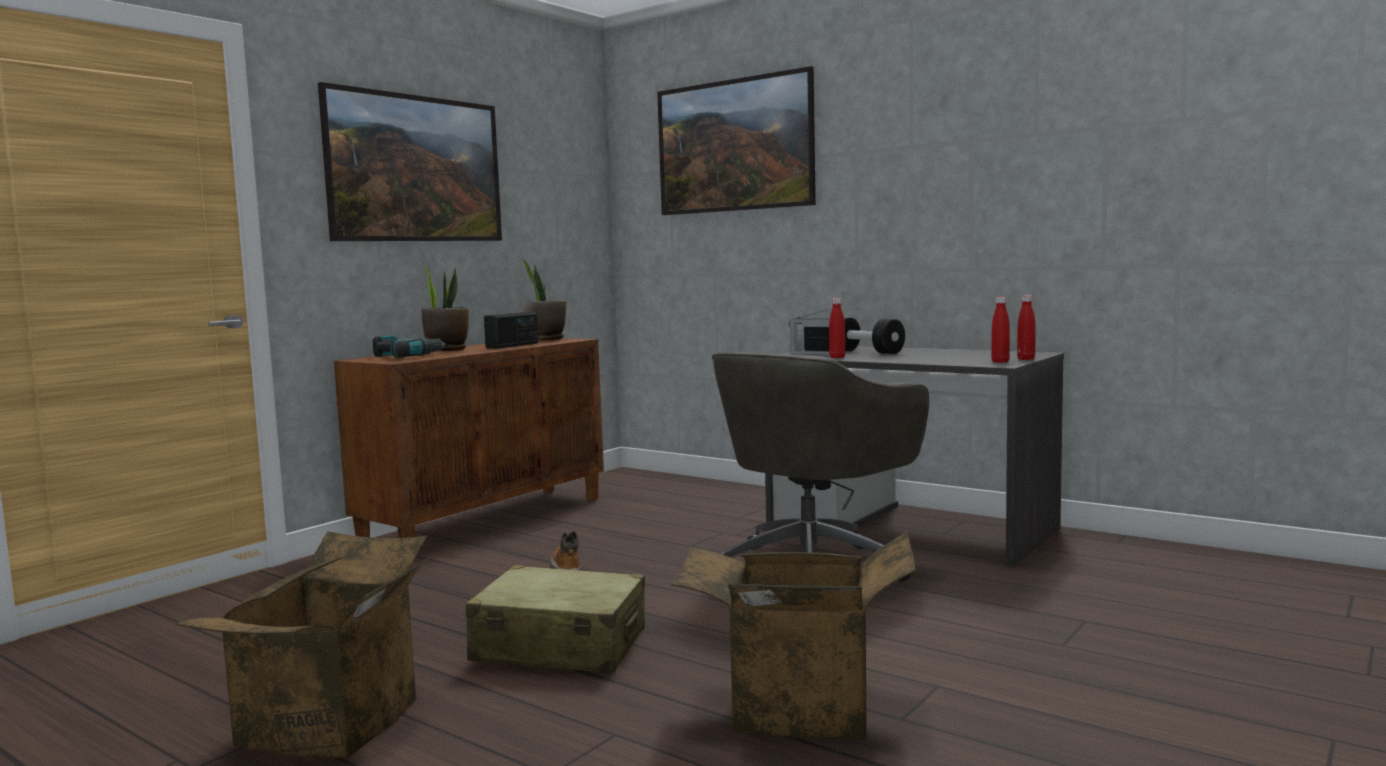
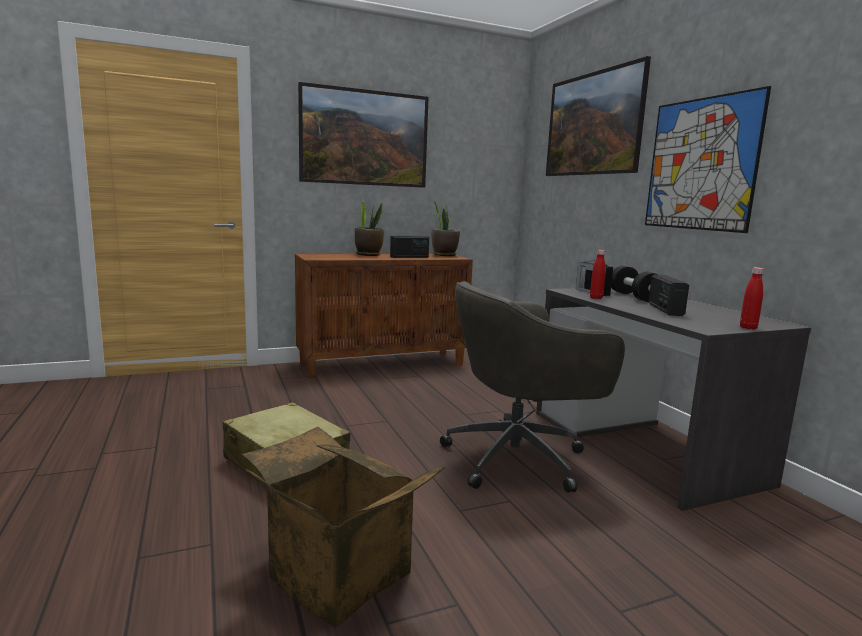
camera: 30 degrees right, 5 degrees up
cardboard box [176,531,431,758] -> none
power drill [373,335,446,358] -> none
boot [551,531,580,570] -> none
red bottle [991,297,1010,363] -> none
none -> picture [645,86,771,233]
none -> radio [648,274,689,316]

